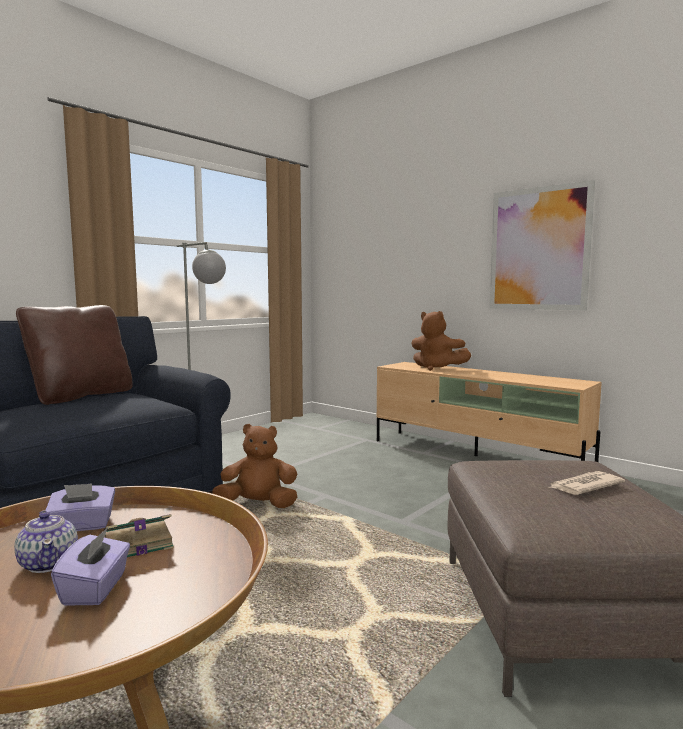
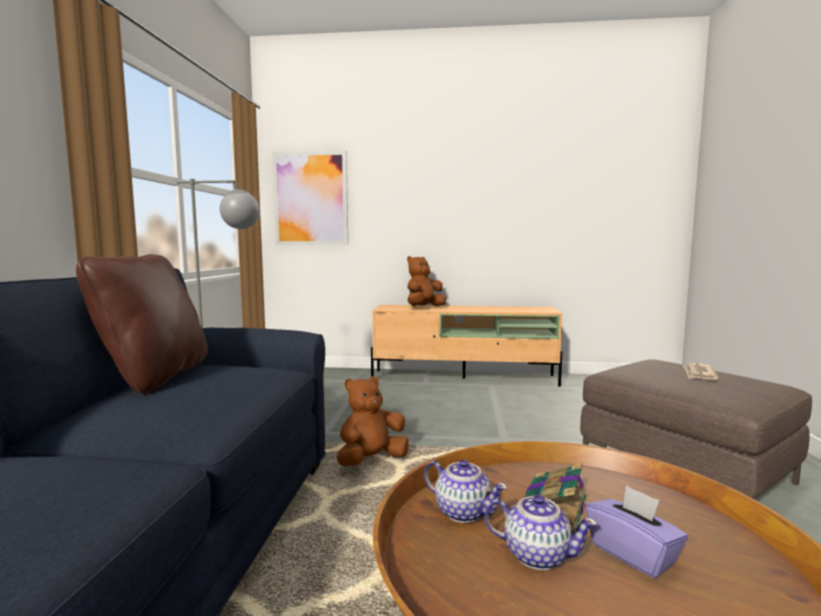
camera: 35 degrees left, 0 degrees up
purple tissue box [45,483,115,531] -> teapot [424,460,507,523]
brown plush toy [411,311,471,371] -> brown plush toy turned 135 degrees clockwise [407,256,446,306]
picture [489,180,595,310] -> picture moved to [272,150,348,245]

